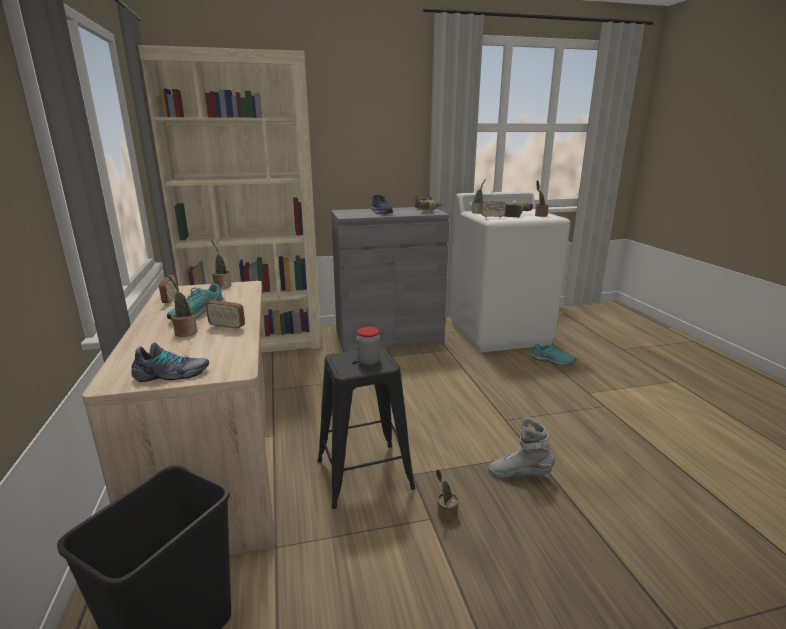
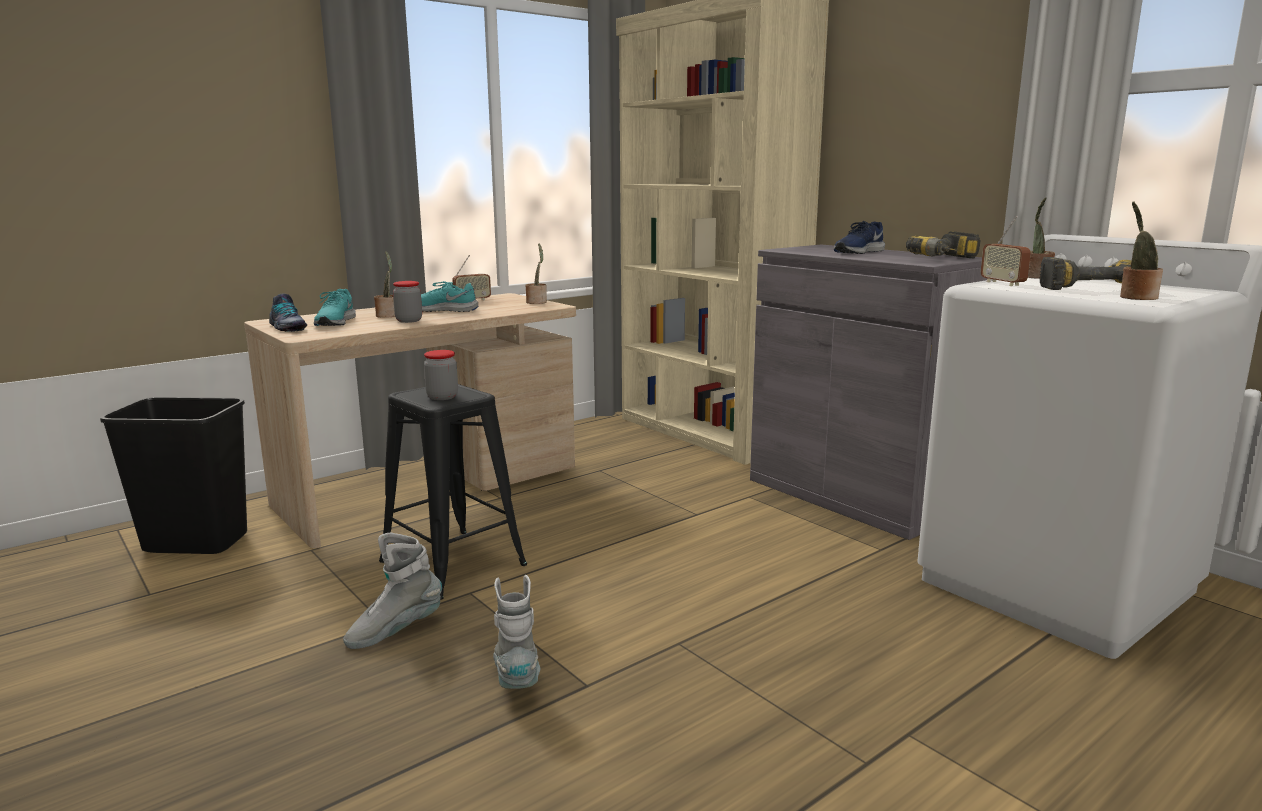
camera: 65 degrees right, 5 degrees down
radio [206,282,245,331] -> jar [393,281,422,323]
potted plant [436,469,459,522] -> grey boot [343,533,442,649]
turquoise shoe [532,343,576,365] -> turquoise shoe moved to [314,289,356,326]

